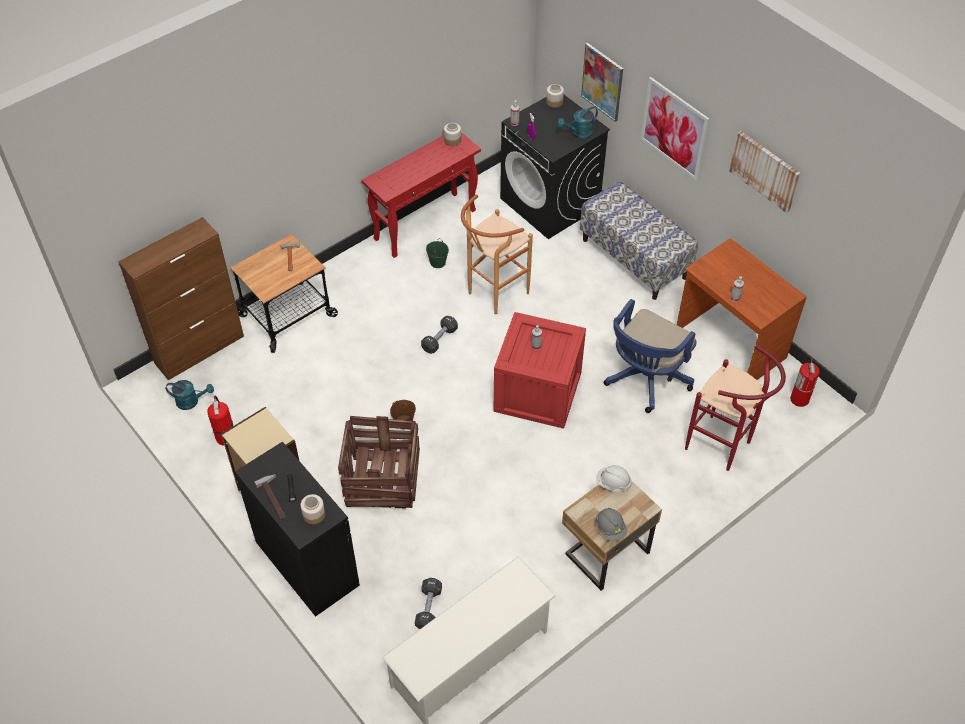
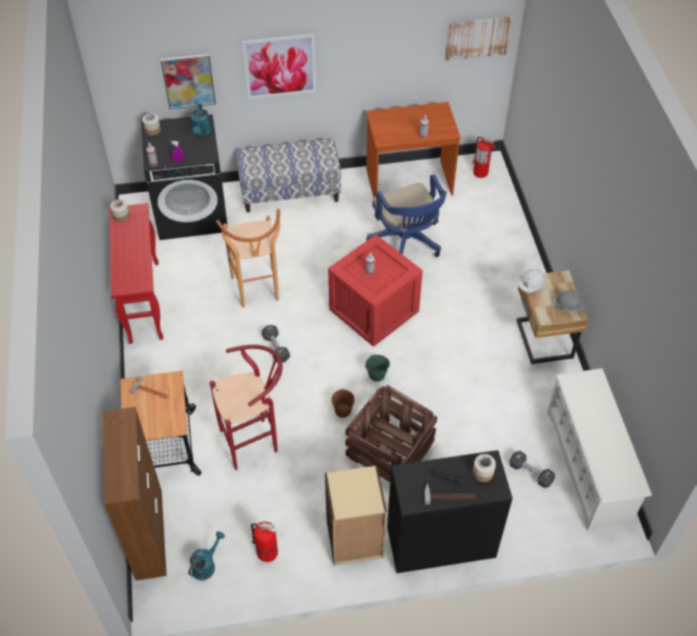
camera: 60 degrees left, 0 degrees up
green bucket [426,239,449,268] -> green bucket moved to [365,354,390,382]
red stool [685,345,786,471] -> red stool moved to [210,345,283,470]
picture [729,131,800,213] -> picture moved to [445,16,513,61]

